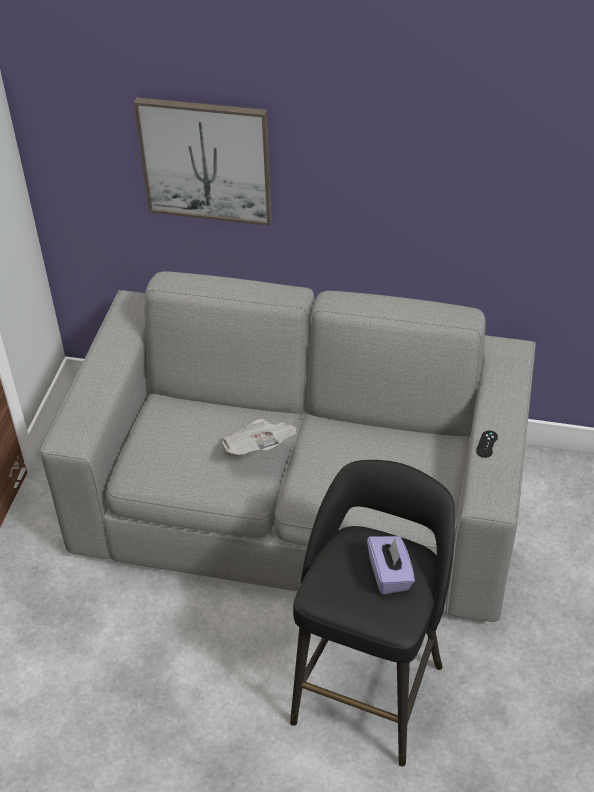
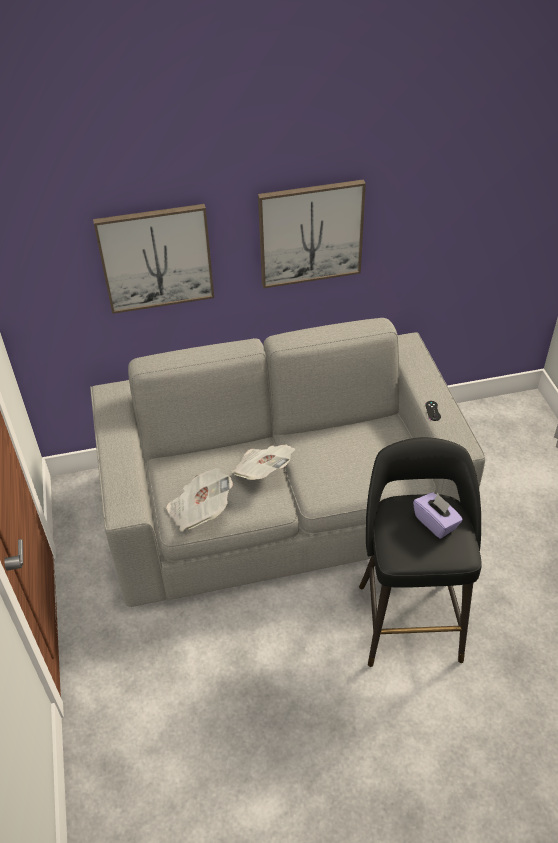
camera: 25 degrees left, 0 degrees up
none -> newspaper [166,468,233,531]
none -> picture [258,180,366,288]

